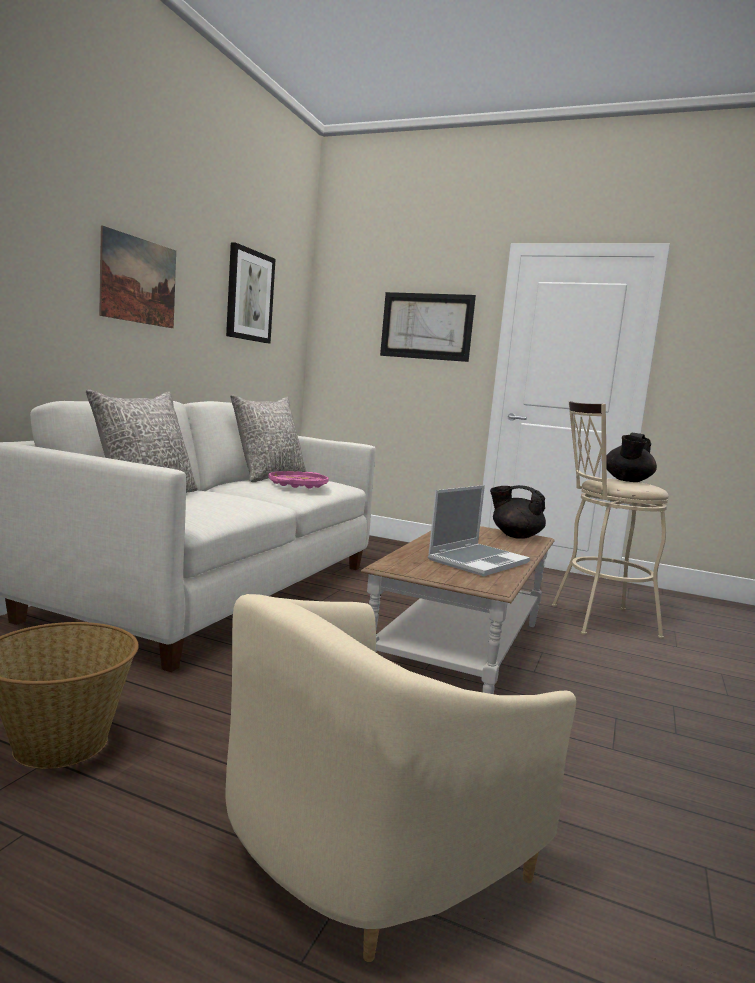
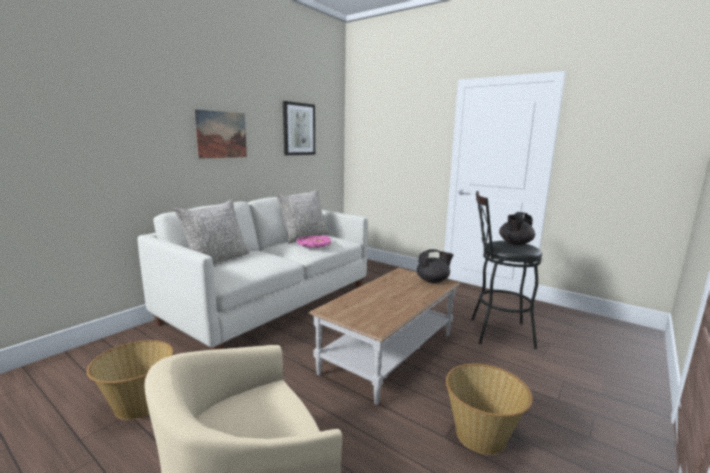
camera: 15 degrees right, 5 degrees up
picture [380,292,476,362] -> none
laptop [428,485,530,576] -> none
black teapot [490,485,546,539] -> black teapot turned 135 degrees clockwise [416,249,454,283]
beige stool [552,401,669,639] -> black stool [471,191,542,349]
none -> basket [446,363,533,455]

